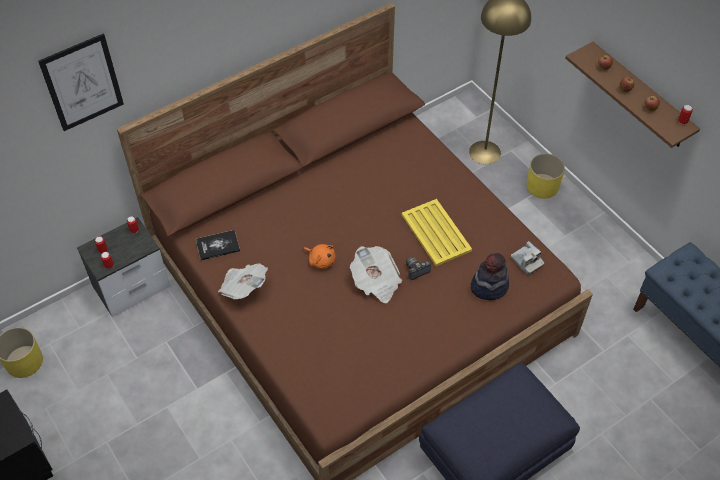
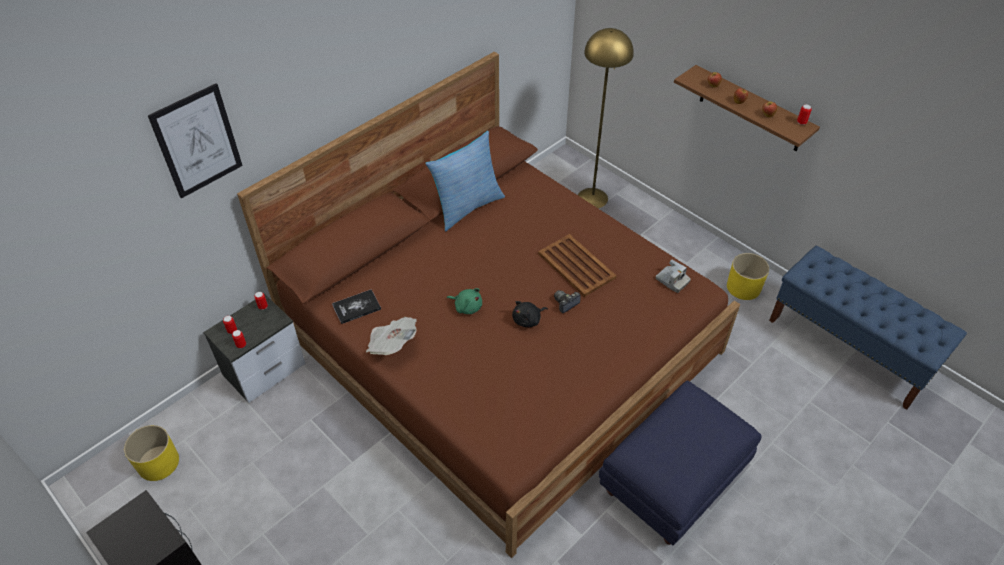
camera: 10 degrees left, 5 degrees down
orange plush toy [303,244,335,269] -> green plush toy [447,288,482,314]
newspaper [350,246,402,303] -> black plush toy [512,301,548,328]
yellow tray [402,199,472,266] -> brown tray [538,234,617,297]
hat [471,253,509,300] -> none
yellow planter [527,153,565,199] -> yellow planter moved to [727,253,769,300]
none -> pillow [425,131,505,231]

